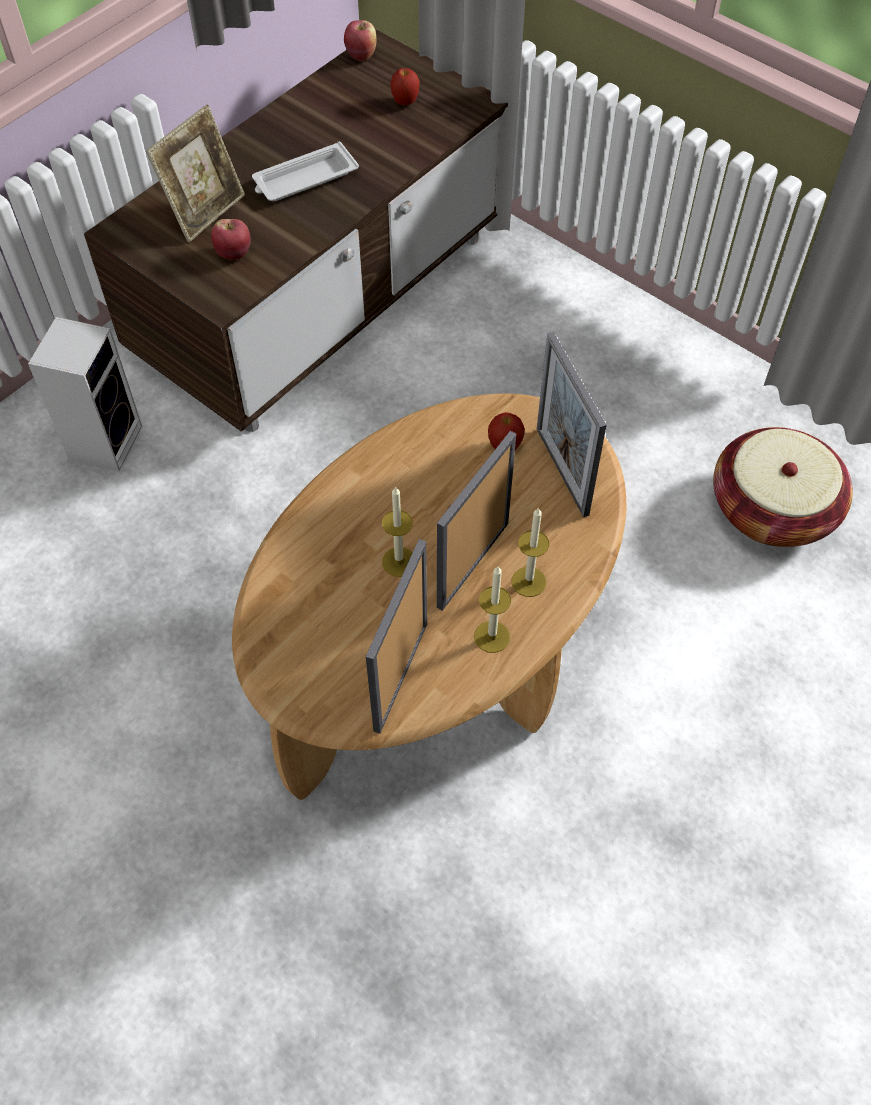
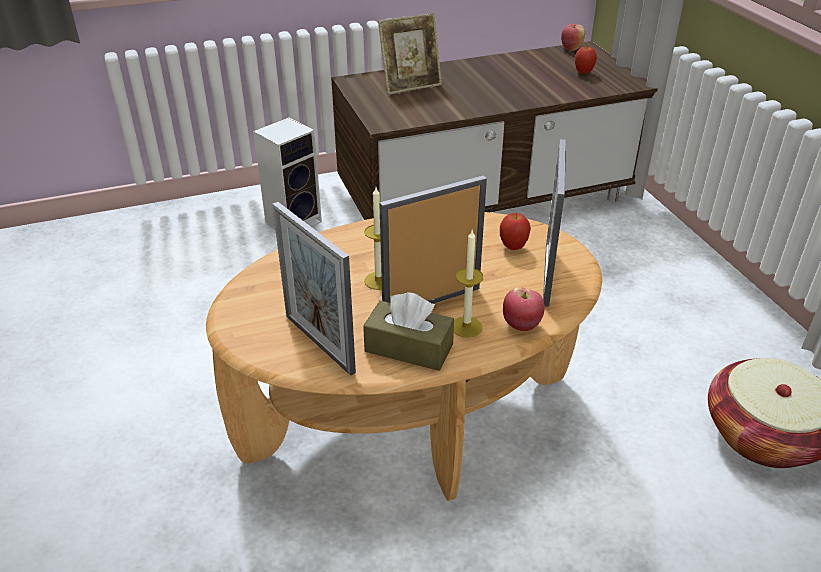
camera: 30 degrees right, 20 degrees down
apple [211,219,251,260] -> apple moved to [503,287,545,331]
white tray [252,141,359,201] -> none
picture frame [366,539,427,734] -> picture frame turned 90 degrees counterclockwise [272,202,356,376]
candle [474,566,511,653] -> brown tissue box [363,292,454,371]

